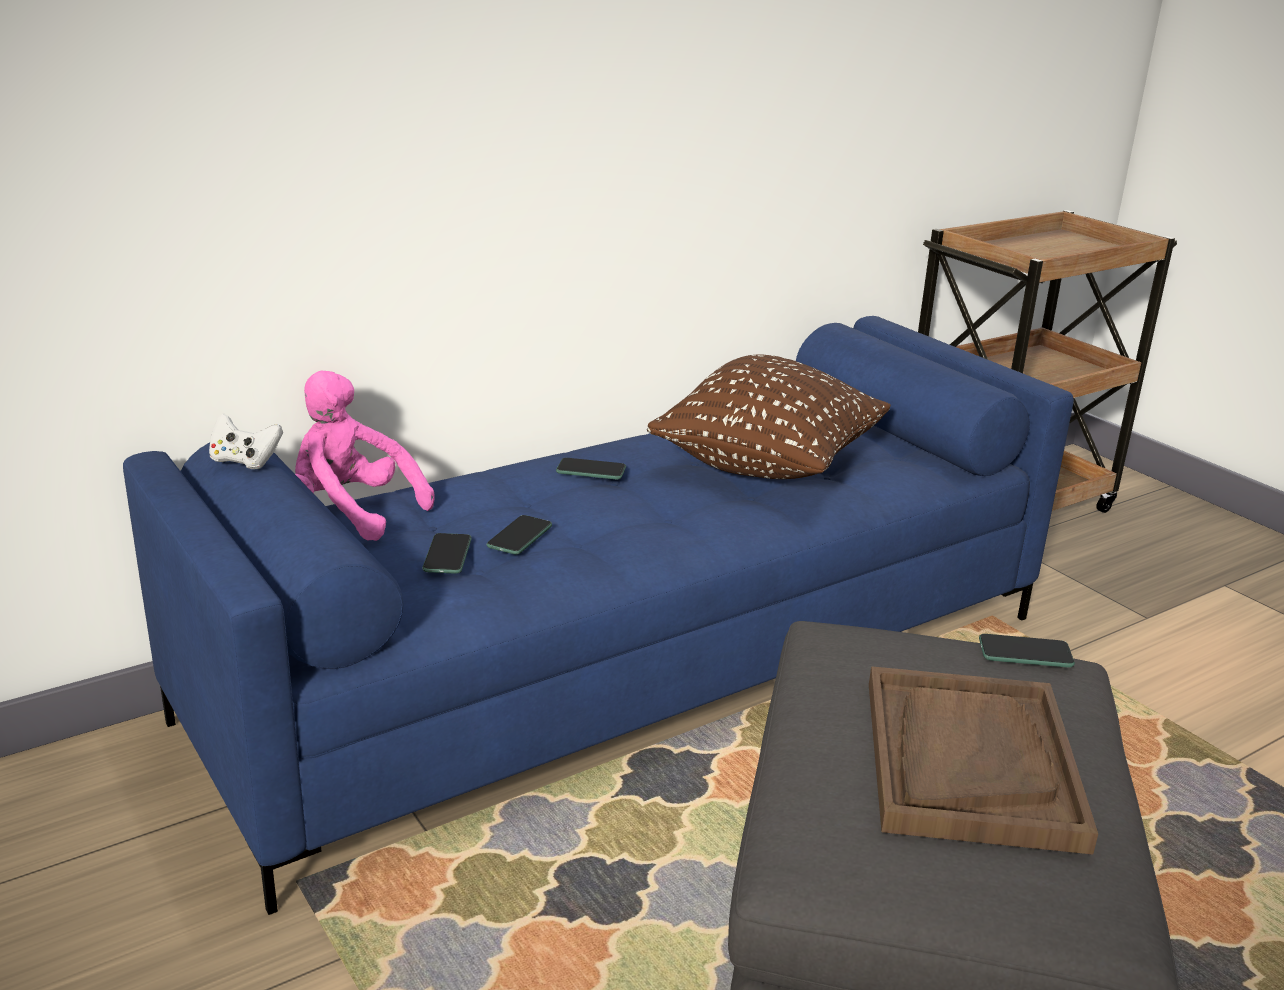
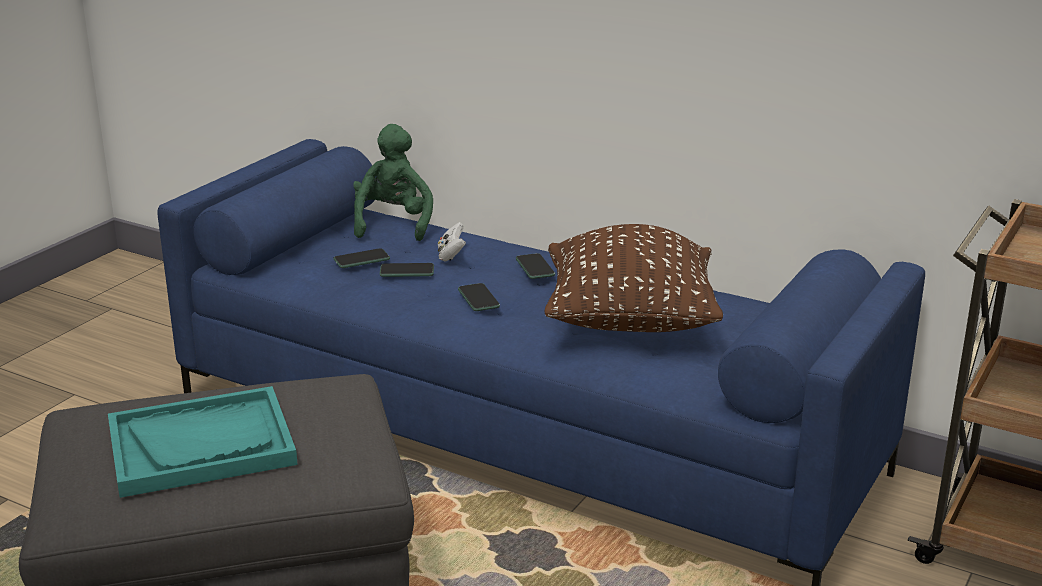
camera: 65 degrees right, 0 degrees up
white game controller [209,413,283,469] -> white game controller moved to [438,222,466,262]
pink plush toy [295,371,435,541] -> green plush toy [353,124,433,241]
brown tray [869,666,1098,855] -> turquoise tray [108,386,298,498]
phone [979,634,1075,668] -> phone moved to [458,283,500,311]

